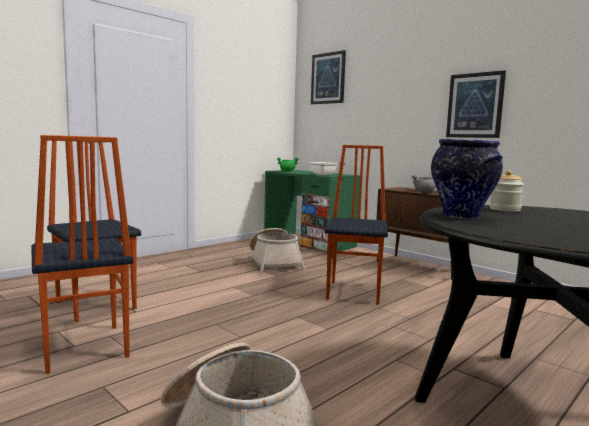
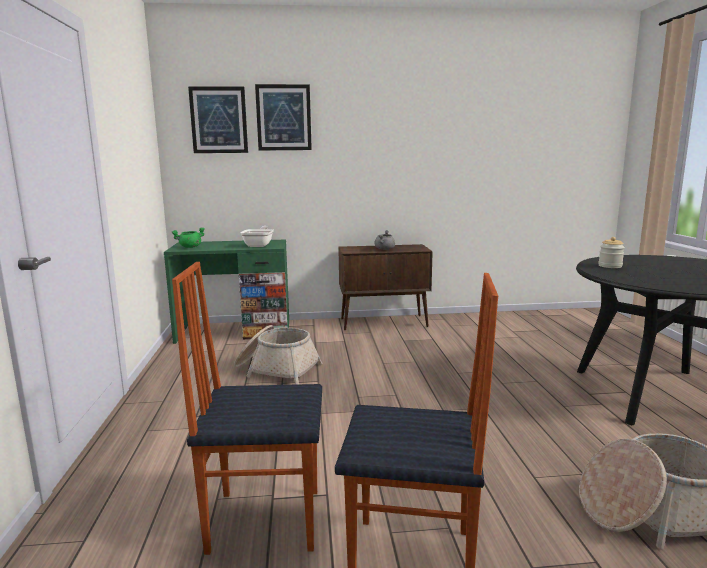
camera: 50 degrees left, 5 degrees up
chair [324,145,388,305] -> none
vase [431,139,503,219] -> none
picture [446,70,506,138] -> picture moved to [255,84,312,151]

